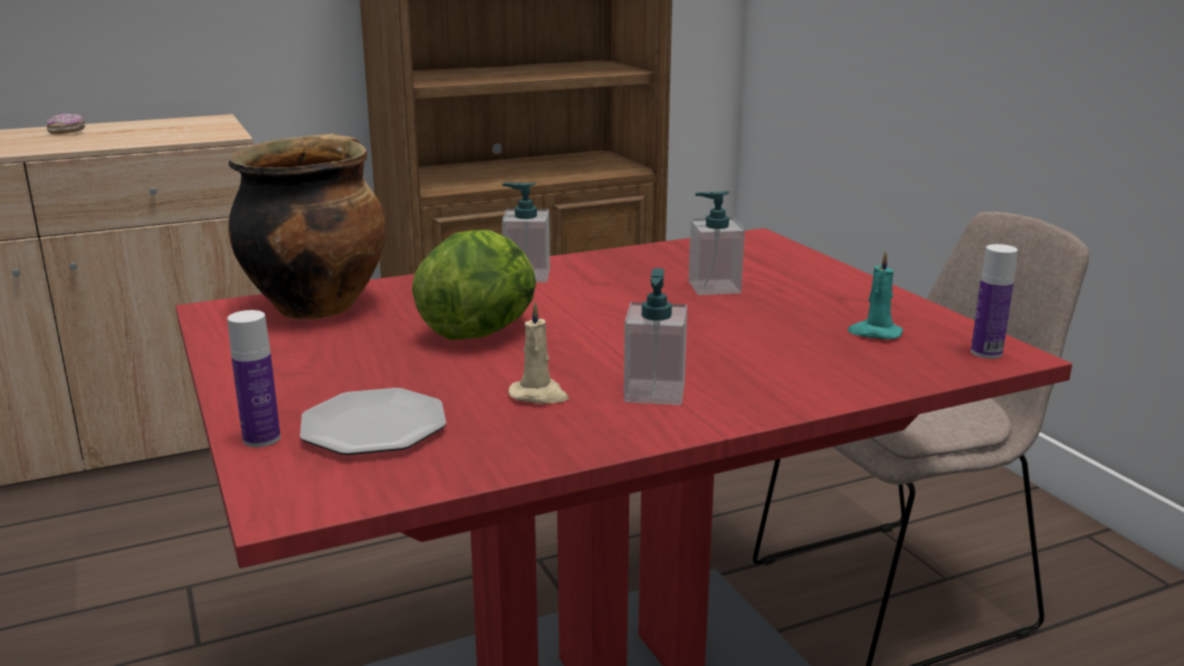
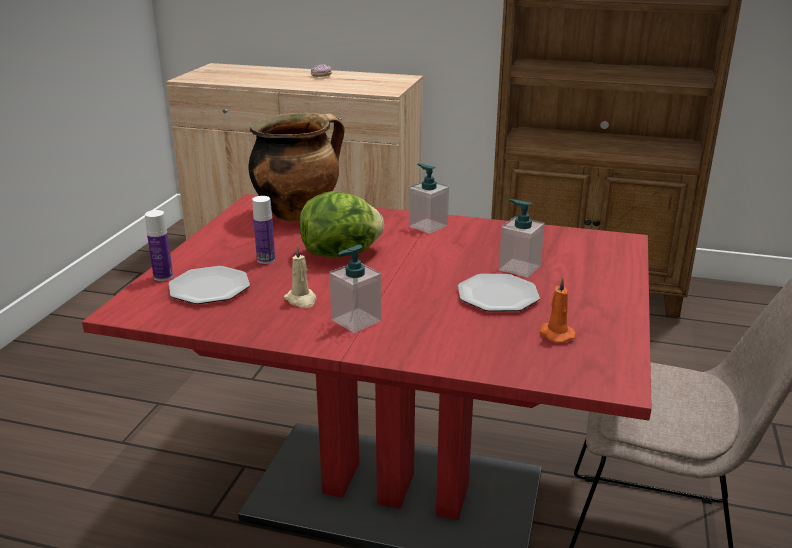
camera: 40 degrees right, 5 degrees up
turquoise candle [847,250,903,339] -> orange candle [539,277,576,343]
bottle [971,244,1018,359] -> bottle moved to [252,196,275,264]
none -> plate [458,274,540,311]

